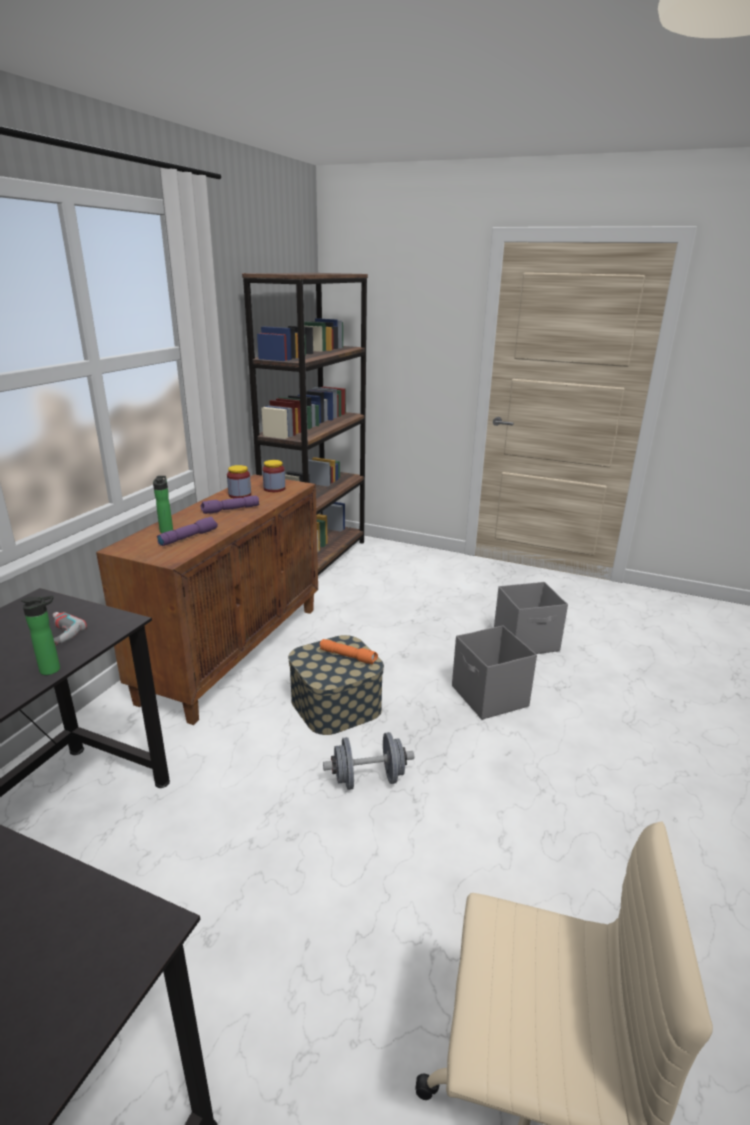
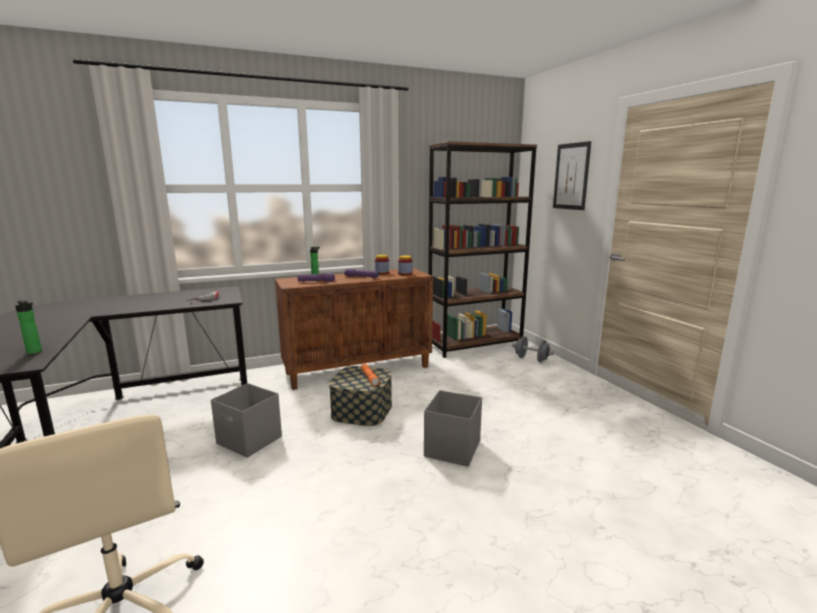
camera: 45 degrees right, 10 degrees down
bottle [21,595,60,675] -> bottle moved to [15,300,42,354]
grey dumbbell [323,732,414,790] -> grey dumbbell moved to [512,336,554,362]
grey storage box [494,582,568,654] -> grey storage box moved to [211,383,282,458]
none -> picture [553,141,591,210]

